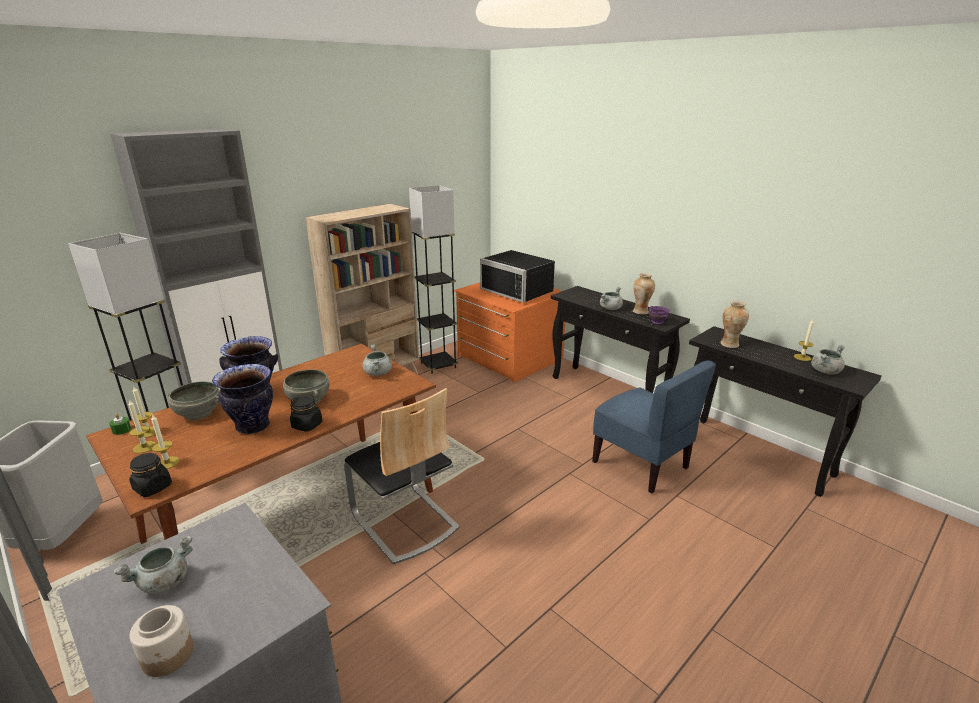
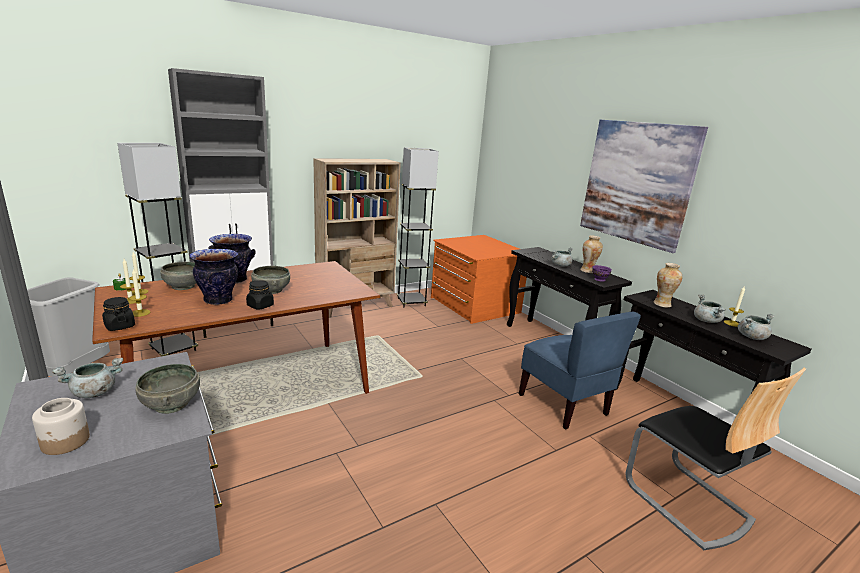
camera: 10 degrees right, 5 degrees down
chair [344,388,460,564] -> chair moved to [626,368,806,550]
grey cooking pot [363,344,392,376] -> grey cooking pot moved to [694,295,726,323]
black microwave [480,250,555,303] -> none
none -> grey bowl [135,364,200,414]
none -> picture [580,120,708,253]

